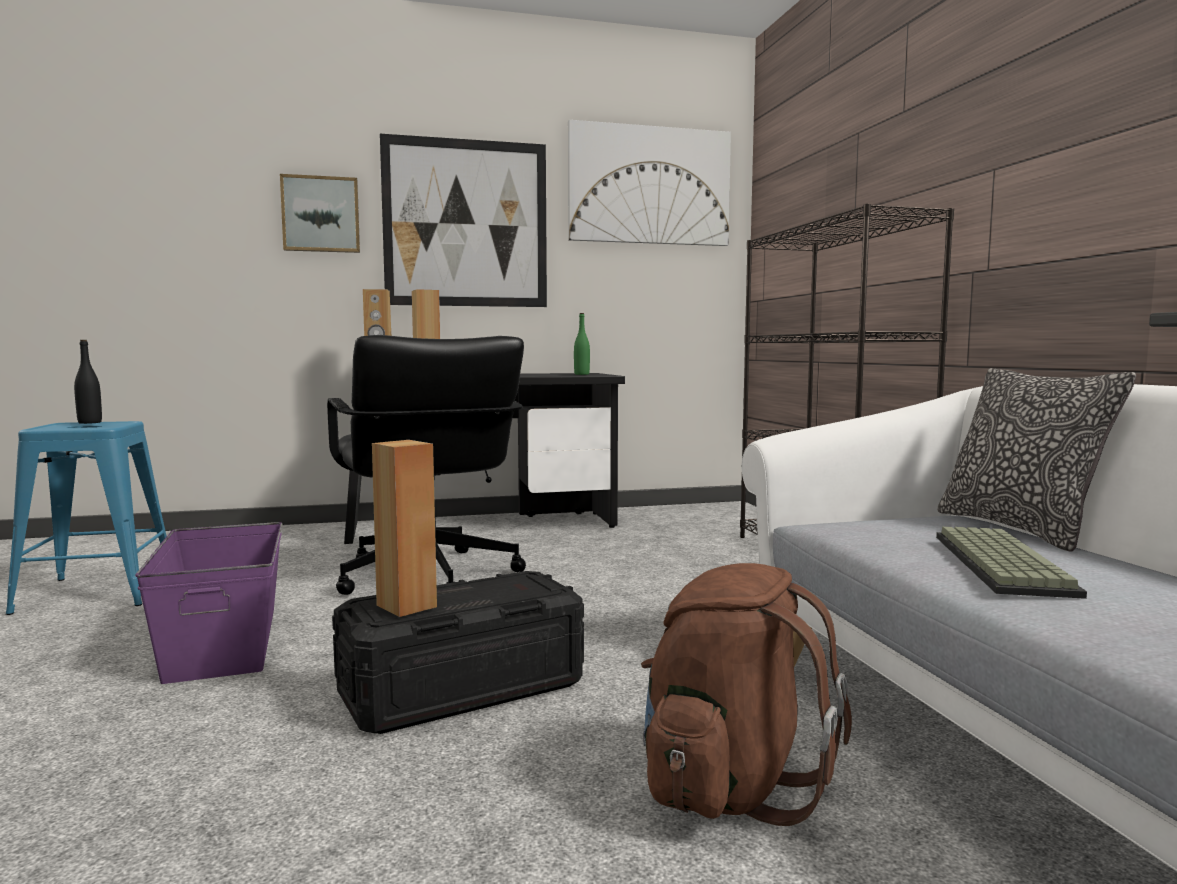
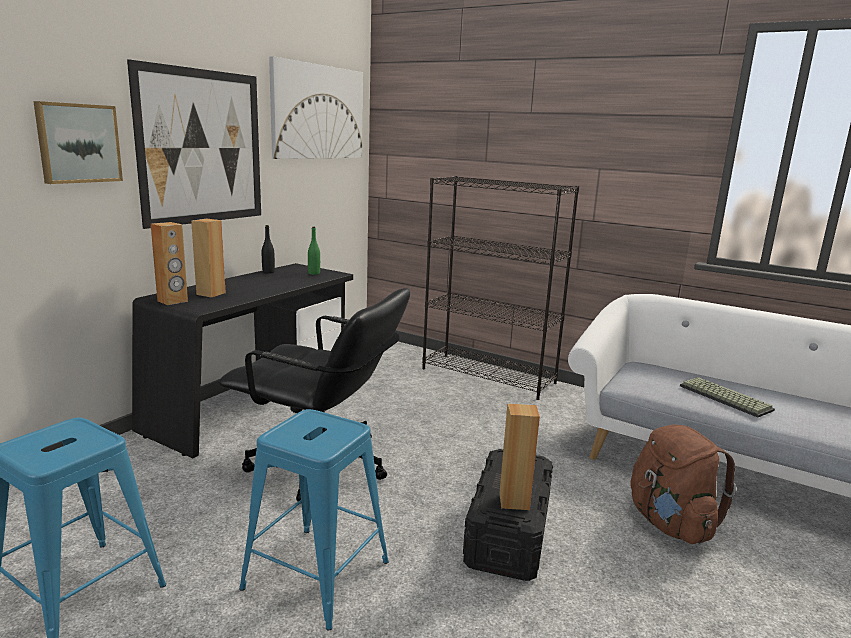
camera: 45 degrees left, 10 degrees up
black bottle [74,340,102,424] -> black bottle moved to [262,225,275,274]
purple storage box [135,522,282,684] -> blue stool [239,409,389,630]
pillow [937,368,1136,552] -> none

